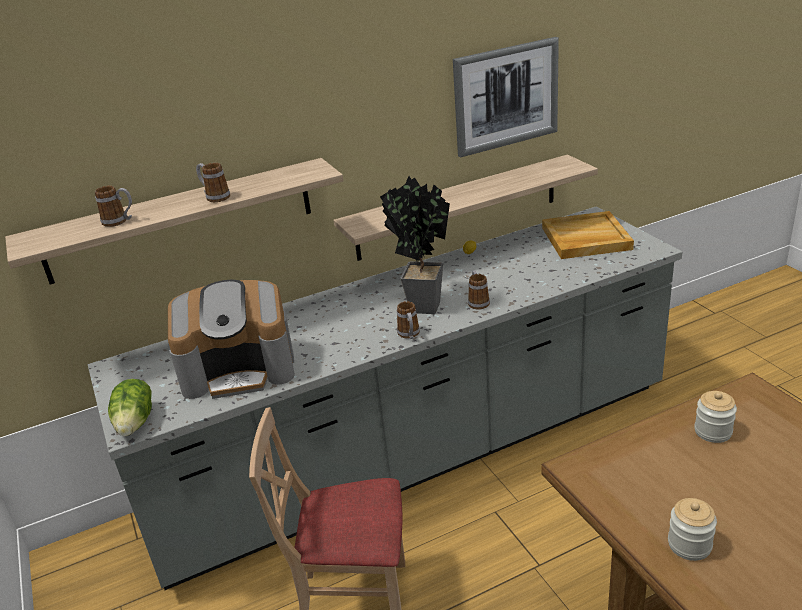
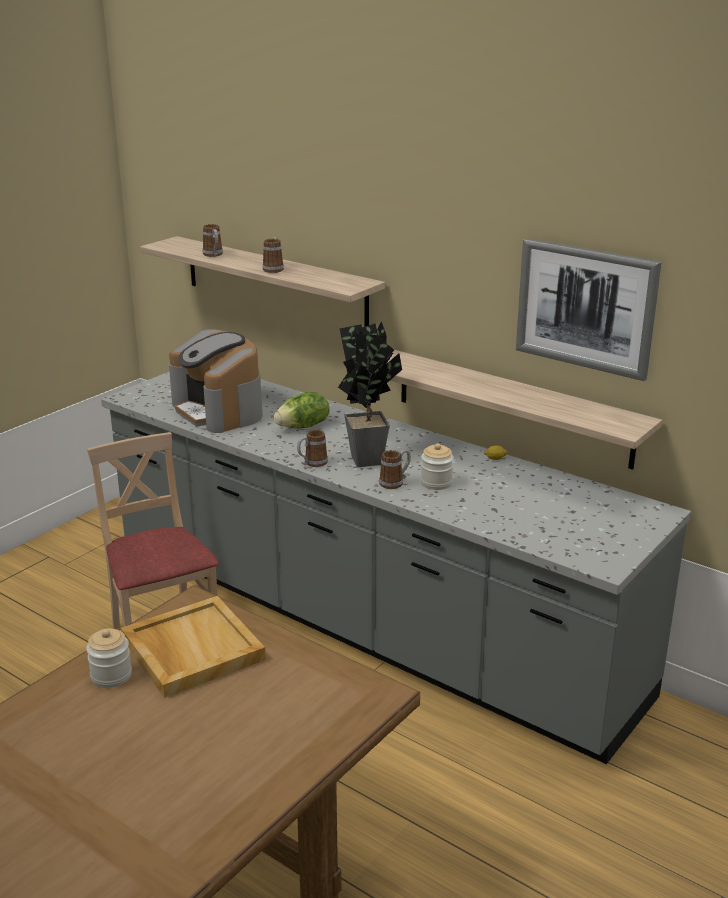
camera: 60 degrees right, 5 degrees down
lettuce [108,379,152,436] -> lettuce moved to [274,392,330,428]
beige tray [542,211,634,259] -> beige tray moved to [121,596,266,698]
jar [694,391,737,443] -> jar moved to [421,443,454,490]

